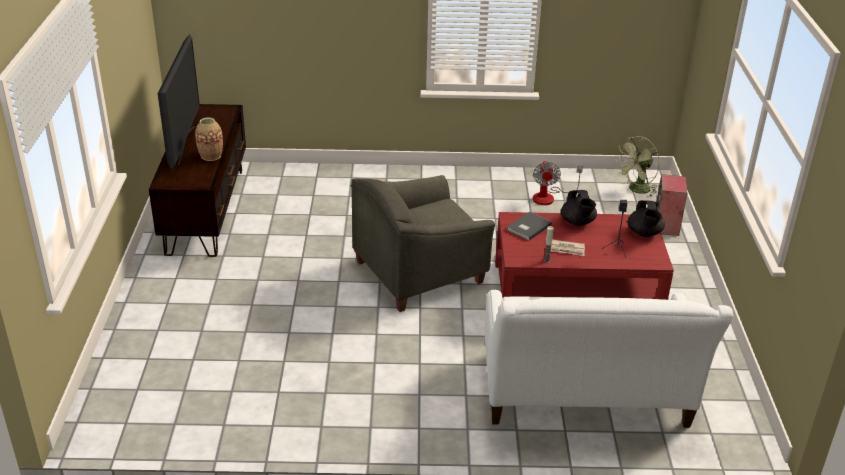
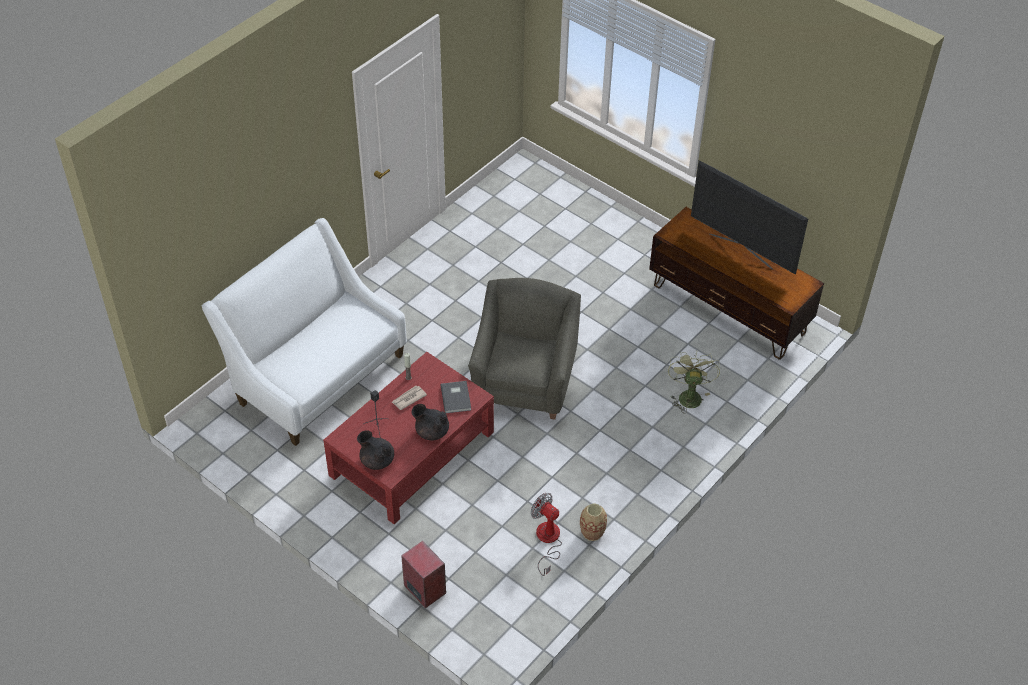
camera: 130 degrees right, 15 degrees up
vase [195,117,223,161] -> vase moved to [580,504,607,541]
green fan [616,136,659,197] -> green fan moved to [668,351,720,413]

